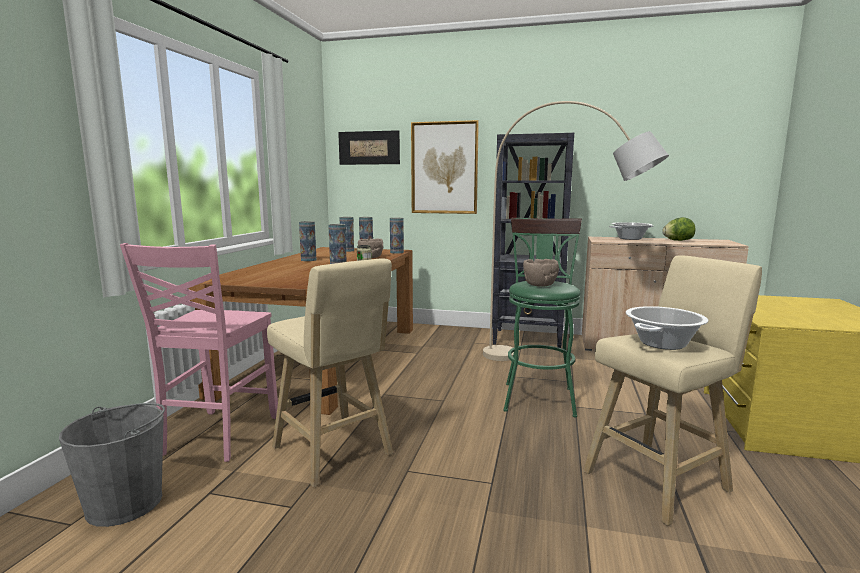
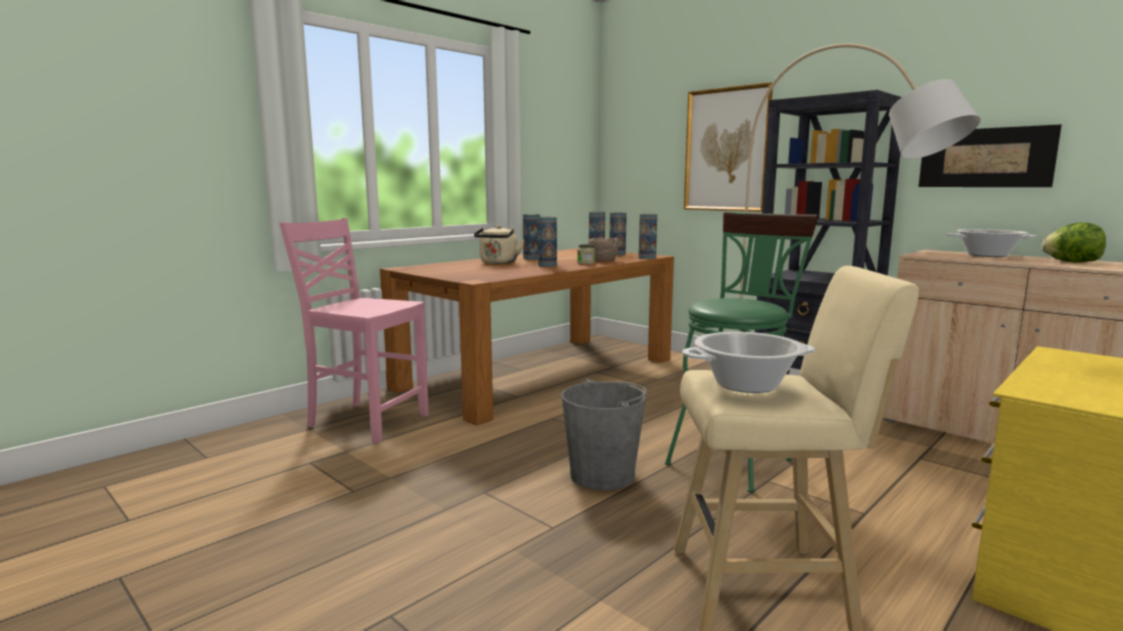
camera: 30 degrees right, 0 degrees up
grey bucket [59,403,165,527] -> grey bucket moved to [561,378,647,490]
pink chair [120,243,278,462] -> pink chair turned 75 degrees clockwise [279,218,429,444]
beige stool [267,259,393,487] -> none
picture [338,130,400,165] -> picture moved to [919,124,1062,187]
brown bowl [523,259,559,287] -> none
none -> beige kettle [474,225,525,264]

